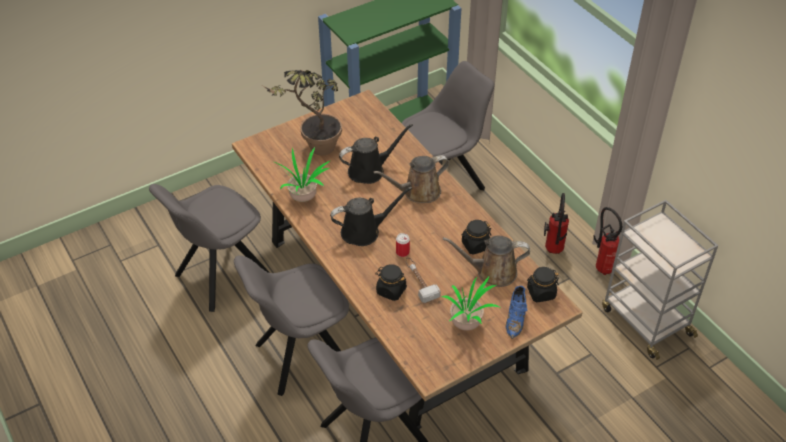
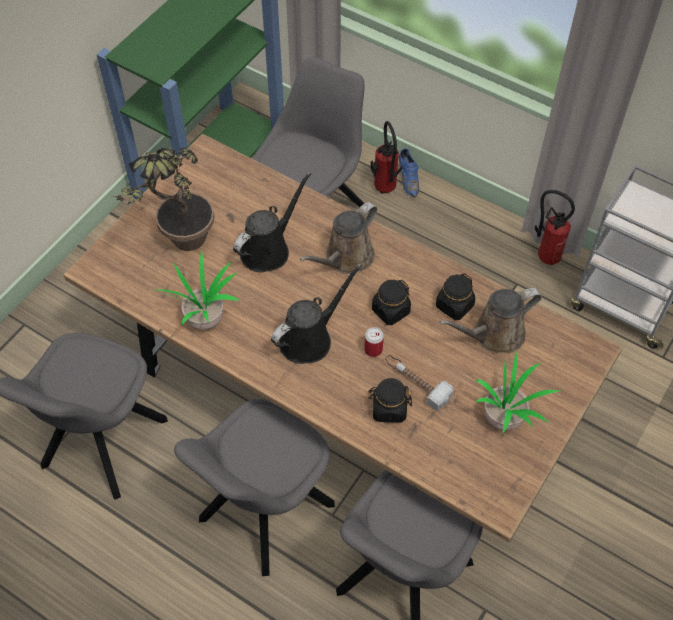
camera: 25 degrees left, 10 degrees up
blue shoe [506,286,527,339] -> blue shoe moved to [399,148,419,197]
black jar [527,267,559,302] -> black jar moved to [372,280,411,325]
fire extinguisher [544,193,569,254] -> fire extinguisher moved to [371,121,402,194]

